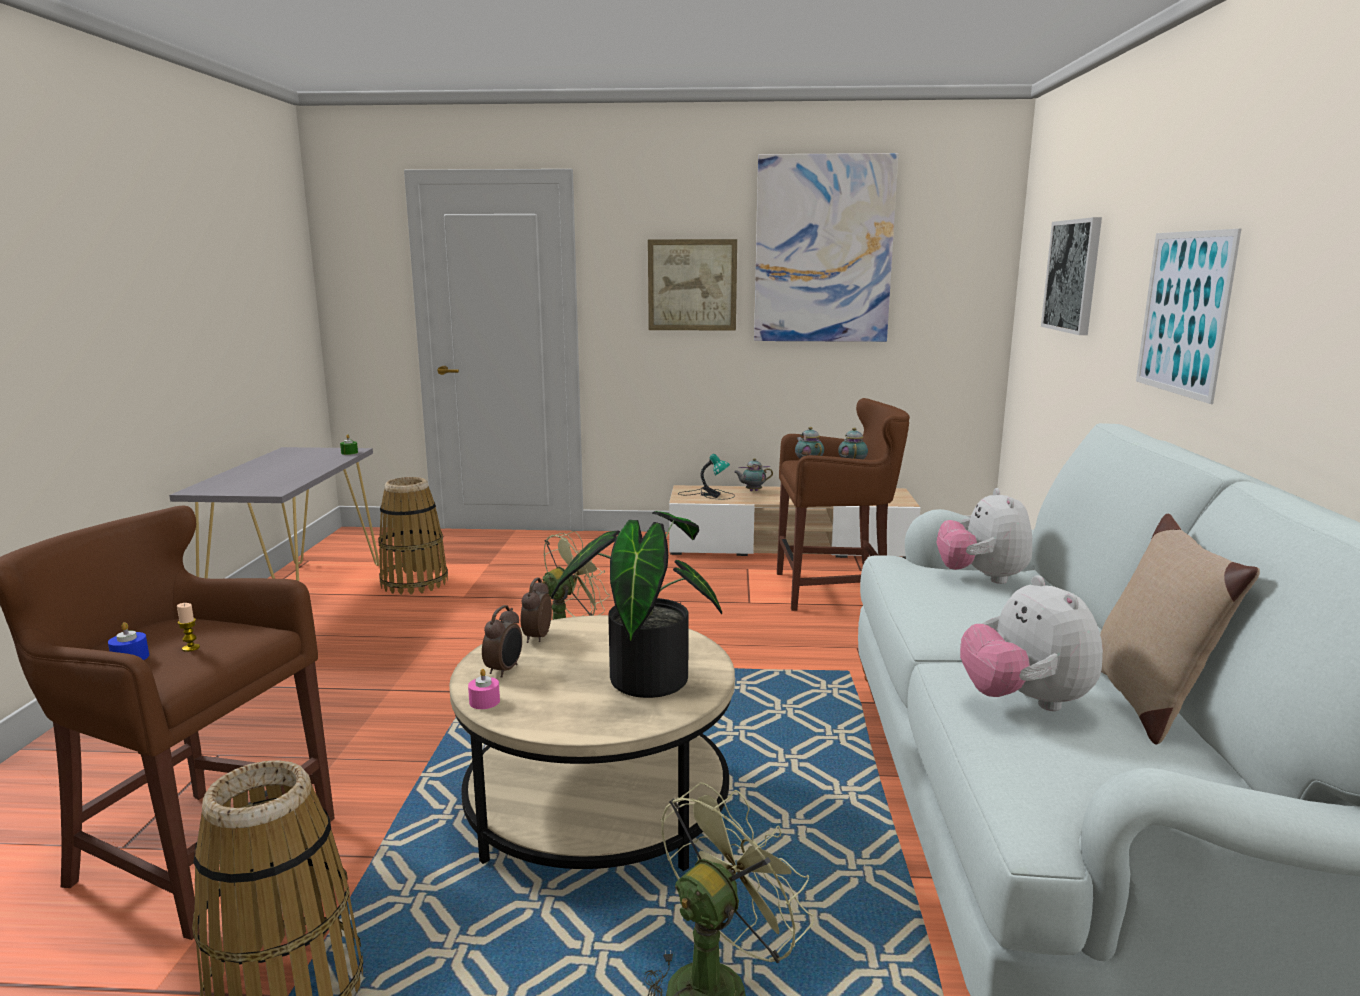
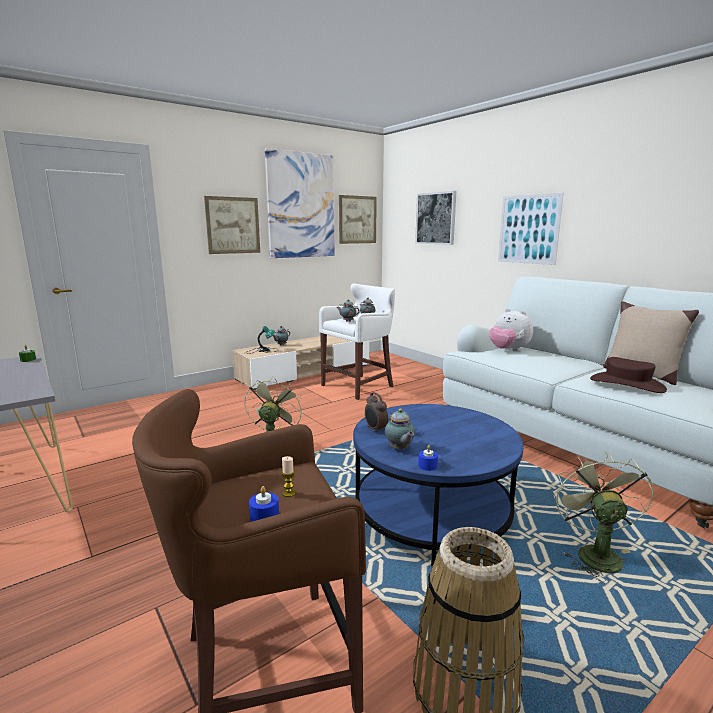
camera: 40 degrees left, 0 degrees up
basket [378,477,448,595] -> none
beige coffee table [449,615,735,871] -> blue coffee table [353,404,524,566]
pink candle [468,669,500,709] -> blue candle [418,445,438,471]
alarm clock [482,605,522,678] -> teapot [385,409,415,450]
potted plant [551,511,722,698] -> none
brown stool [777,398,910,611] -> white stool [319,284,395,400]
plush toy [960,575,1103,711] -> brown hat [590,357,667,393]
none -> picture [339,195,377,244]

